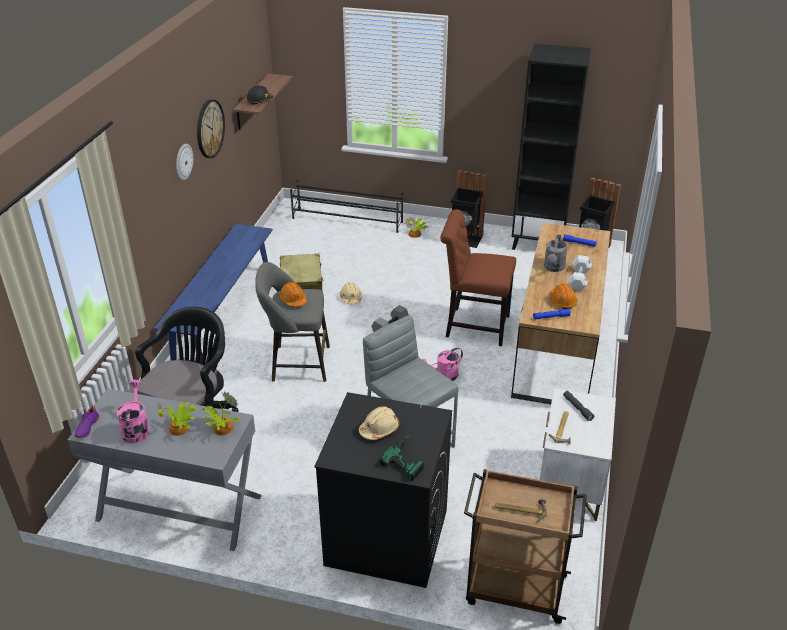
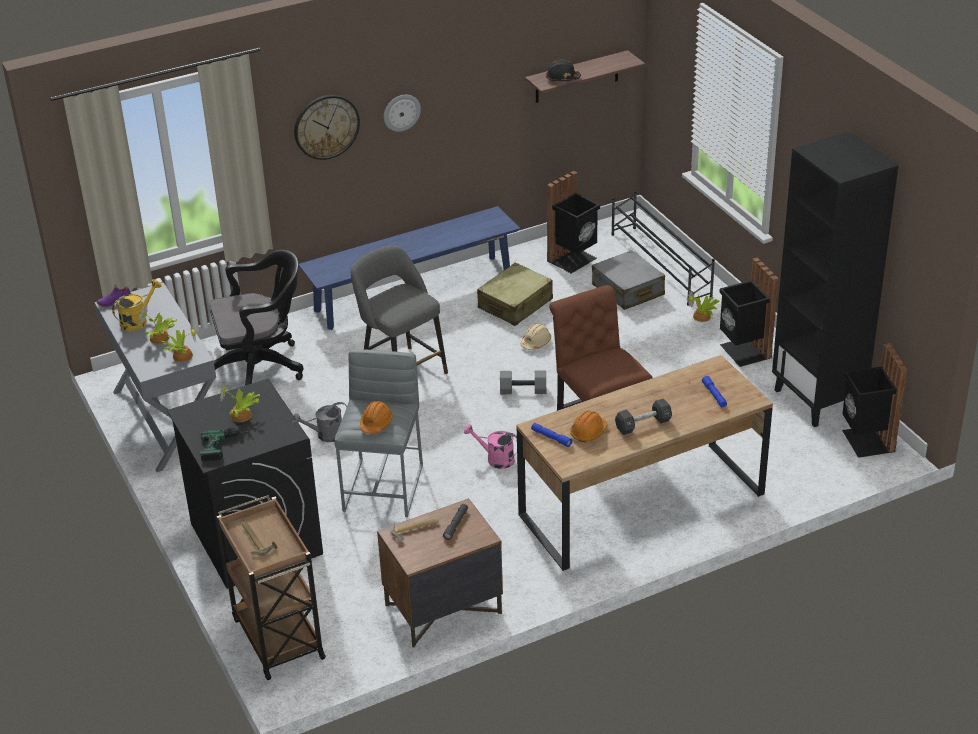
camera: 50 degrees right, 0 degrees up
pink watering can [117,380,150,443] -> yellow watering can [112,279,162,331]
wall clock [197,99,225,158] -> wall clock moved to [294,95,360,160]
orange hard hat [279,282,307,307] -> orange hard hat moved to [360,401,393,434]
beige hard hat [359,406,399,440] -> potted plant [220,381,260,422]
white nightstand [540,388,616,521] -> brown nightstand [377,498,503,648]
grey watering can [544,234,567,272] -> grey watering can moved to [293,402,347,442]
white dumbbell [568,255,592,291] -> black dumbbell [615,398,672,435]
none -> black trash can [547,171,600,273]
none -> grey suitcase [592,250,665,310]

